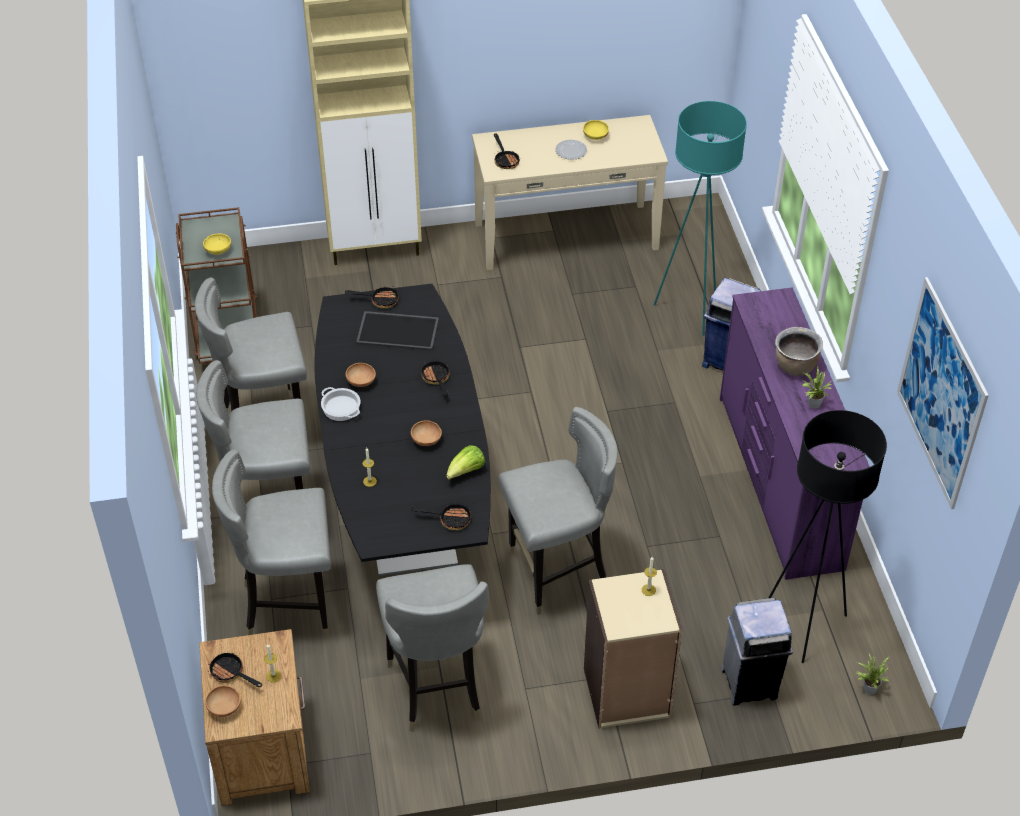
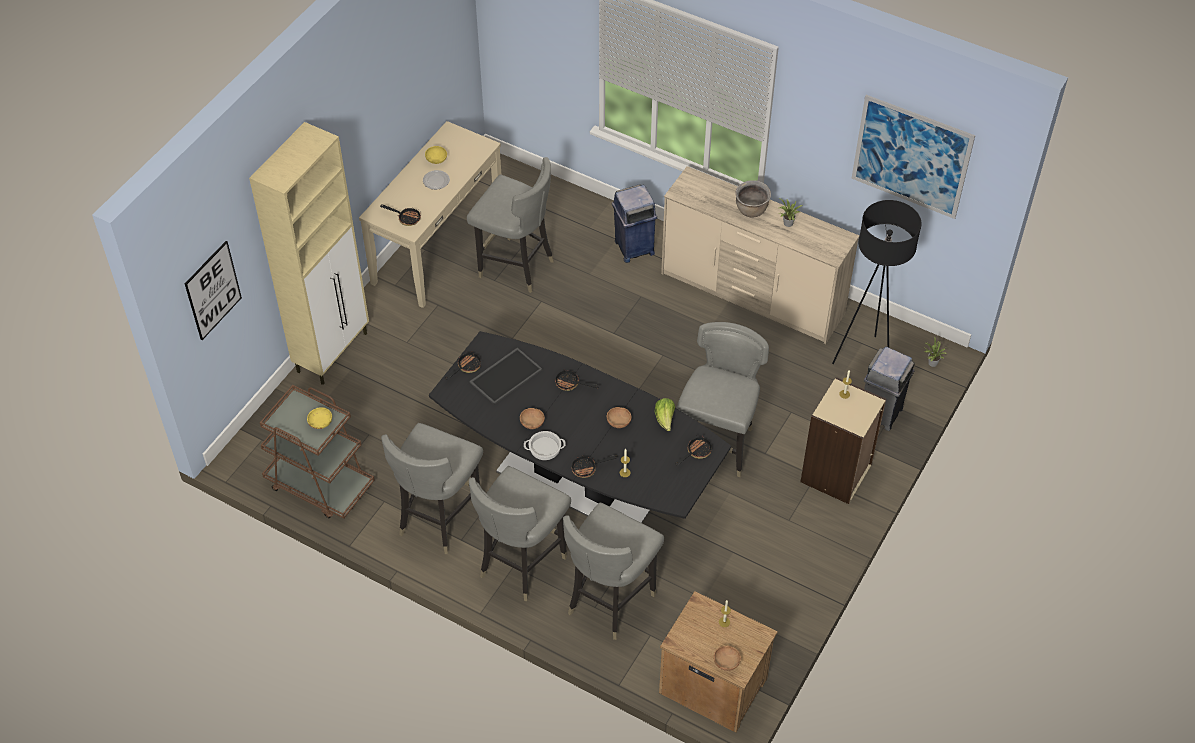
camera: 50 degrees left, 5 degrees up
frying pan [208,653,262,687] -> frying pan moved to [572,455,618,478]
grey chair [376,564,489,732] -> grey chair moved to [467,157,554,293]
turquoise floor lamp [654,101,747,336] -> none
purple dresser [720,288,870,580] -> beige dresser [661,166,859,344]
none -> picture [185,241,242,340]

